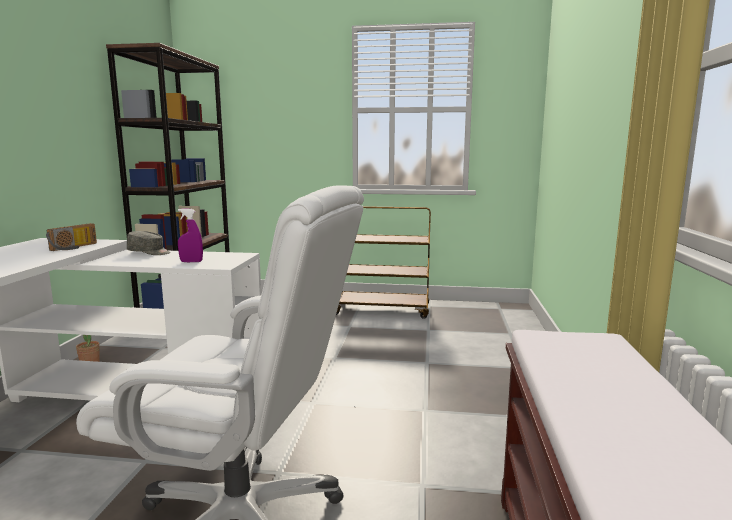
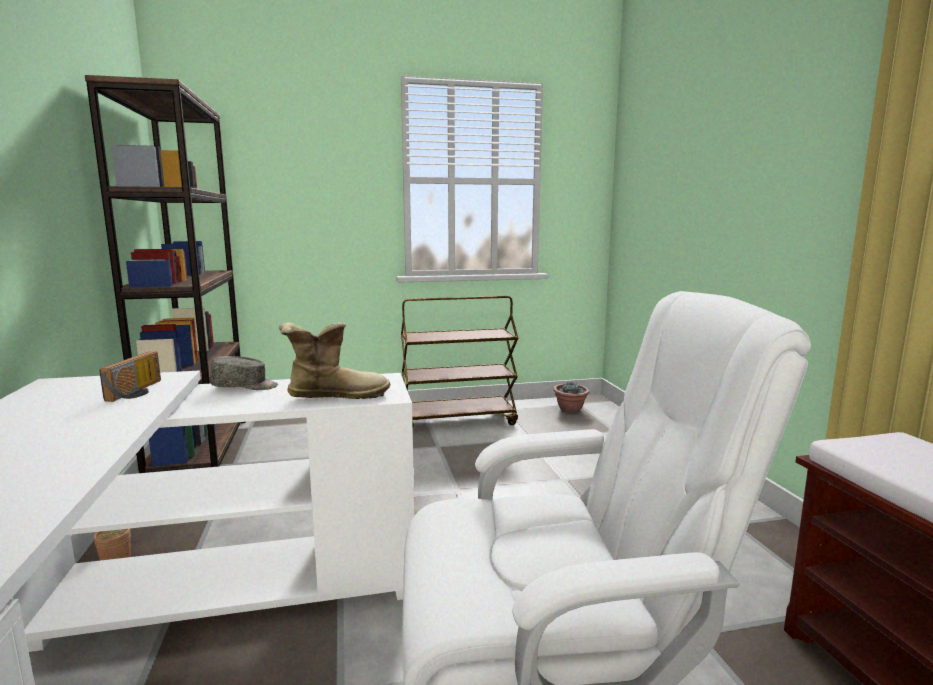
camera: 20 degrees left, 0 degrees up
purple spray bottle [178,209,203,262] -> boot [279,322,390,399]
none -> potted plant [553,381,590,413]

